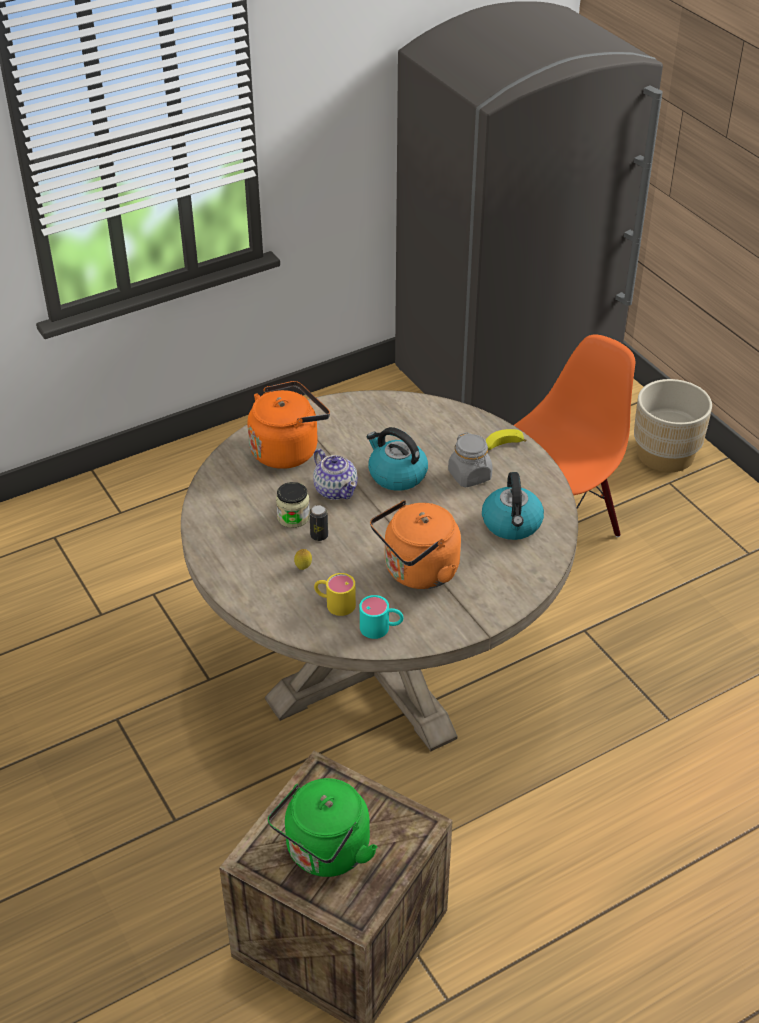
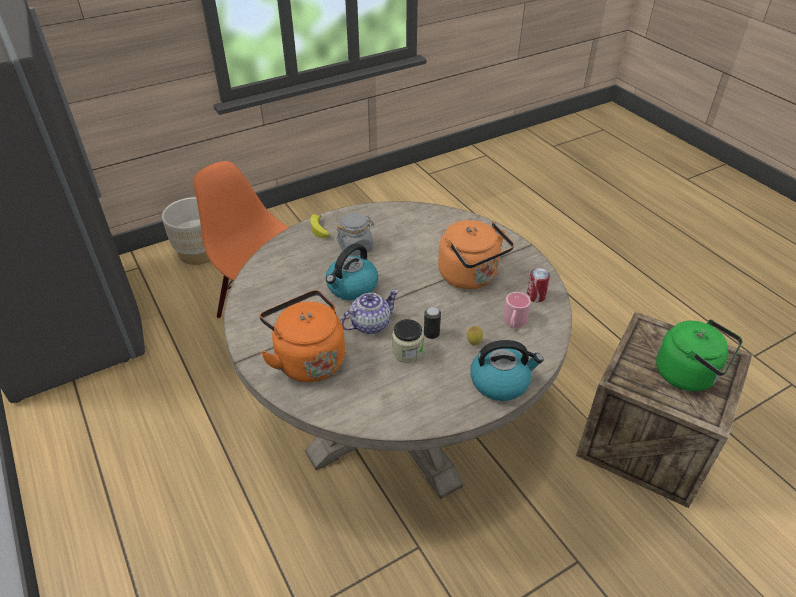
camera: 90 degrees left, 0 degrees up
yellow mug [314,573,356,616] -> pink mug [503,292,531,328]
turquoise mug [360,595,404,639] -> can [527,268,550,302]
kettle [482,472,544,540] -> kettle moved to [470,340,543,401]

